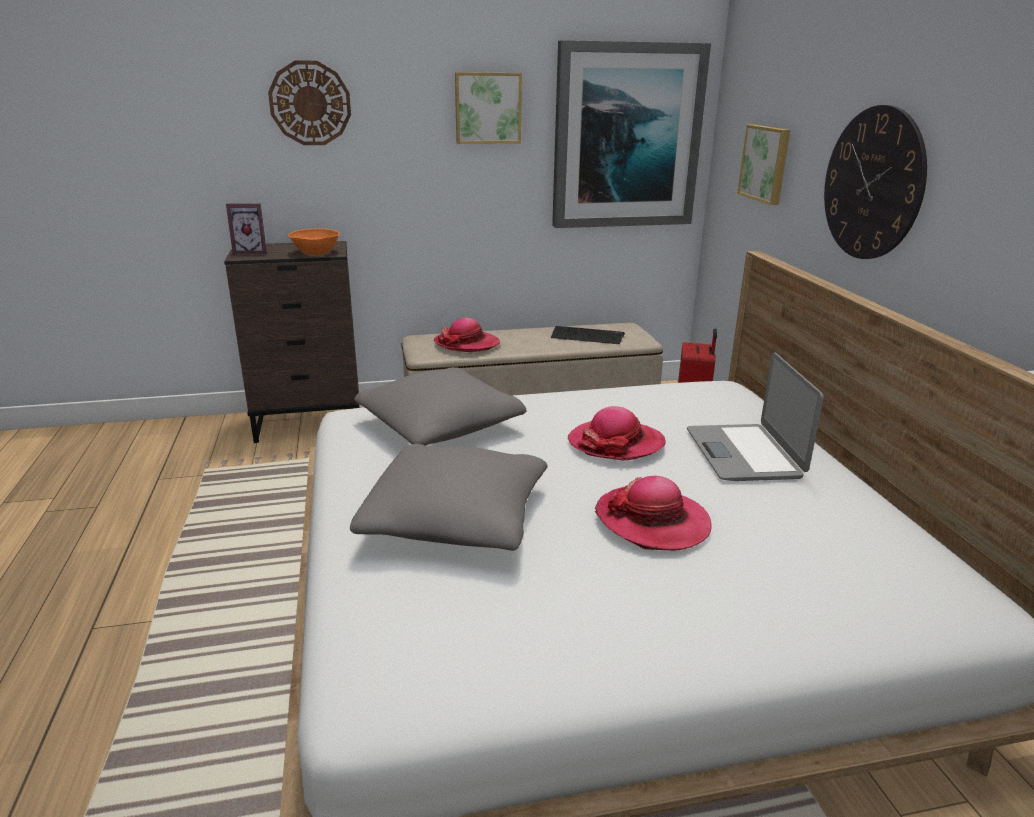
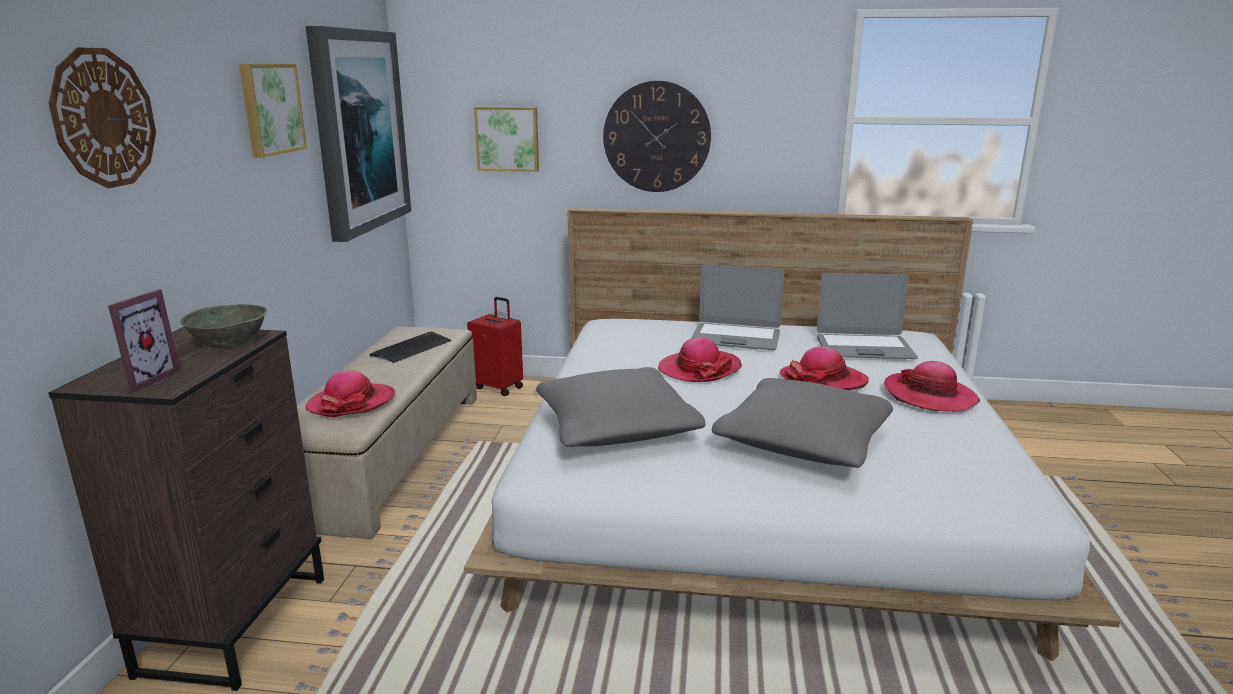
camera: 70 degrees left, 5 degrees down
orange bowl [288,228,340,255] -> grey bowl [180,304,267,349]
none -> laptop [817,273,918,359]
none -> hat [884,361,980,412]

